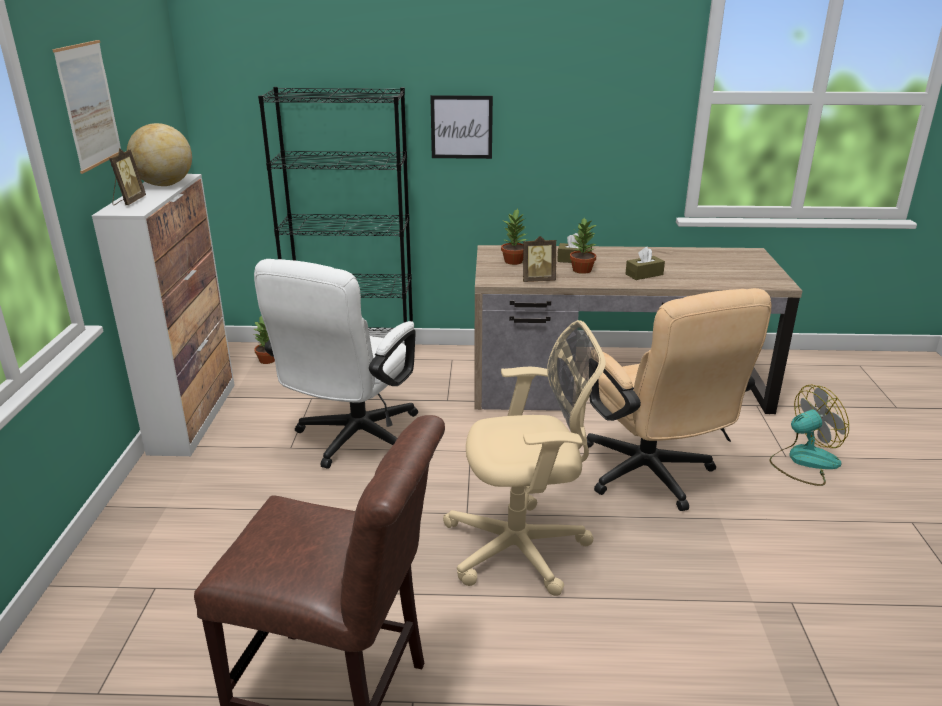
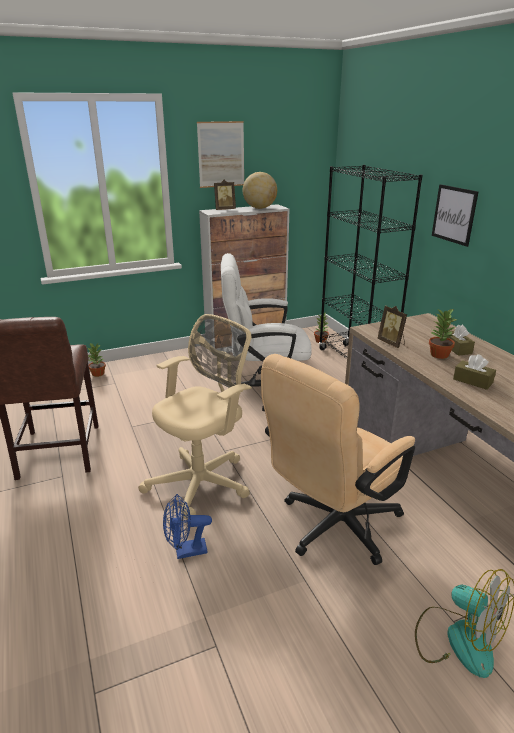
camera: 65 degrees right, 0 degrees up
beige office chair [443,320,606,596] -> beige office chair turned 105 degrees counterclockwise [138,314,252,519]
potted plant [501,208,528,265] -> potted plant moved to [88,343,106,377]
none -> blue fan [163,494,212,559]

